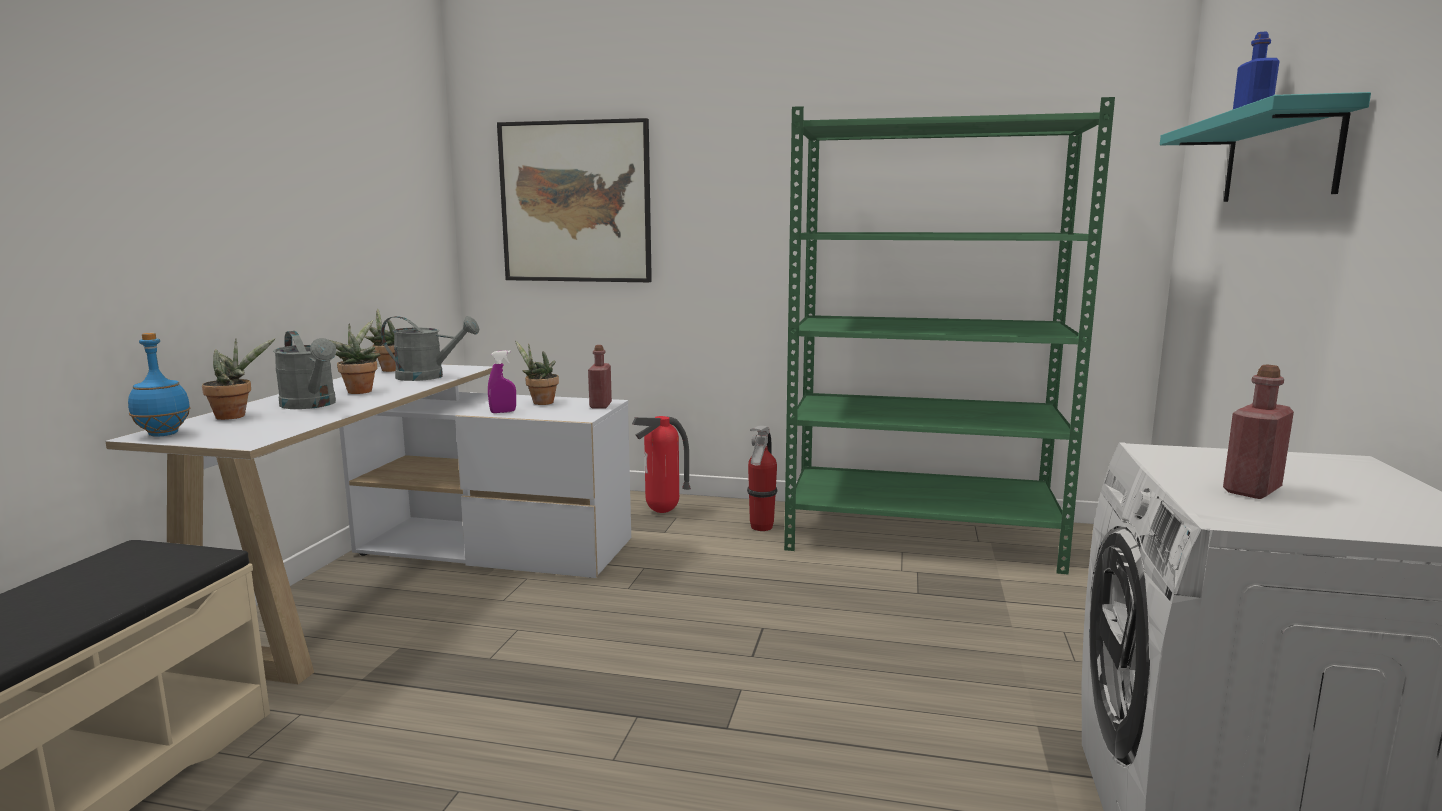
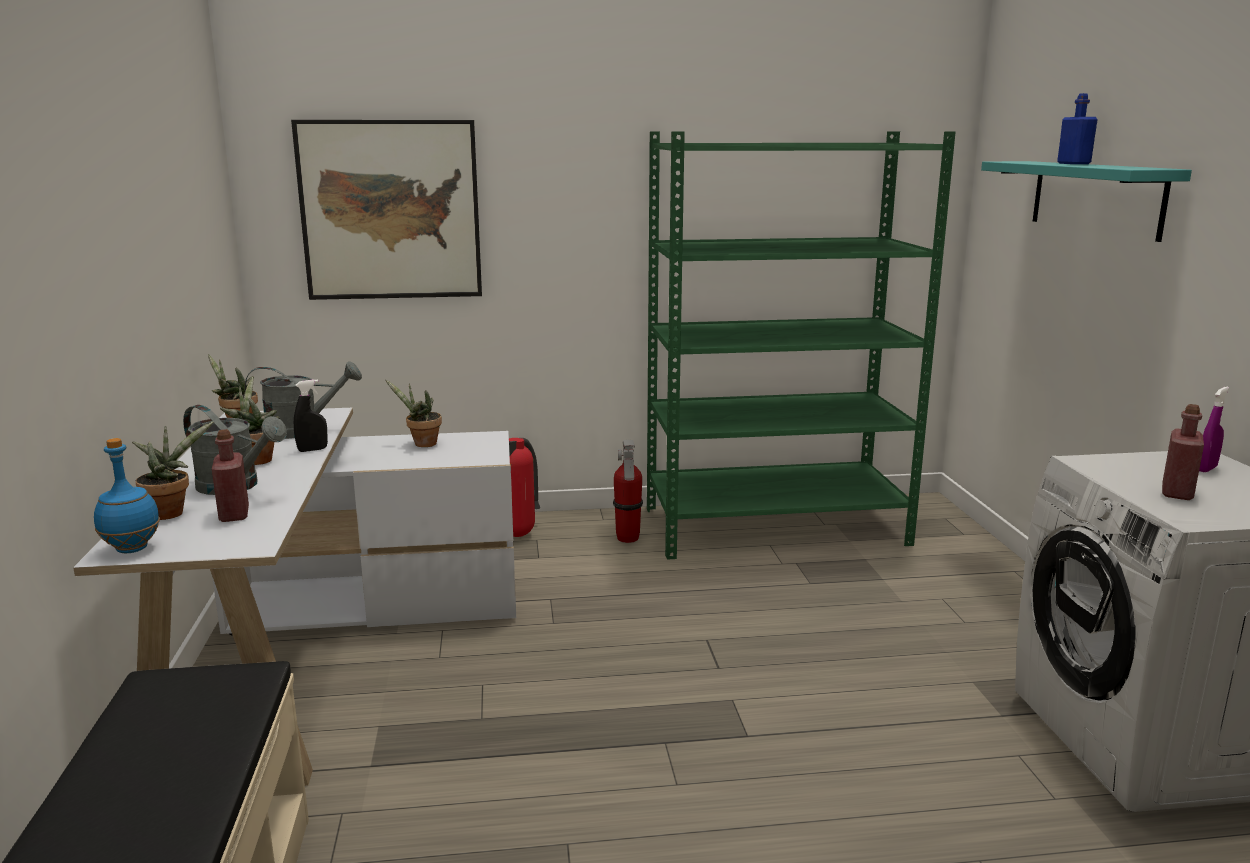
camera: 20 degrees left, 5 degrees up
purple spray bottle [488,350,516,413] -> purple spray bottle moved to [1199,387,1229,472]
red bottle [588,345,612,409] -> red bottle moved to [212,429,249,522]
none -> black spray bottle [294,379,328,452]

